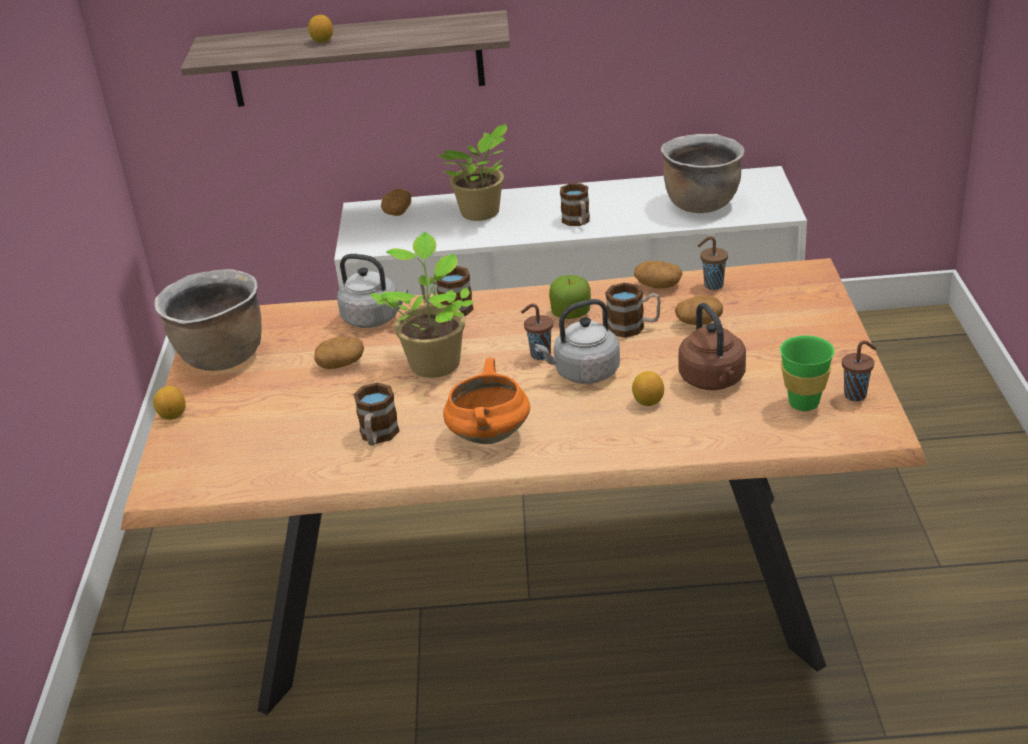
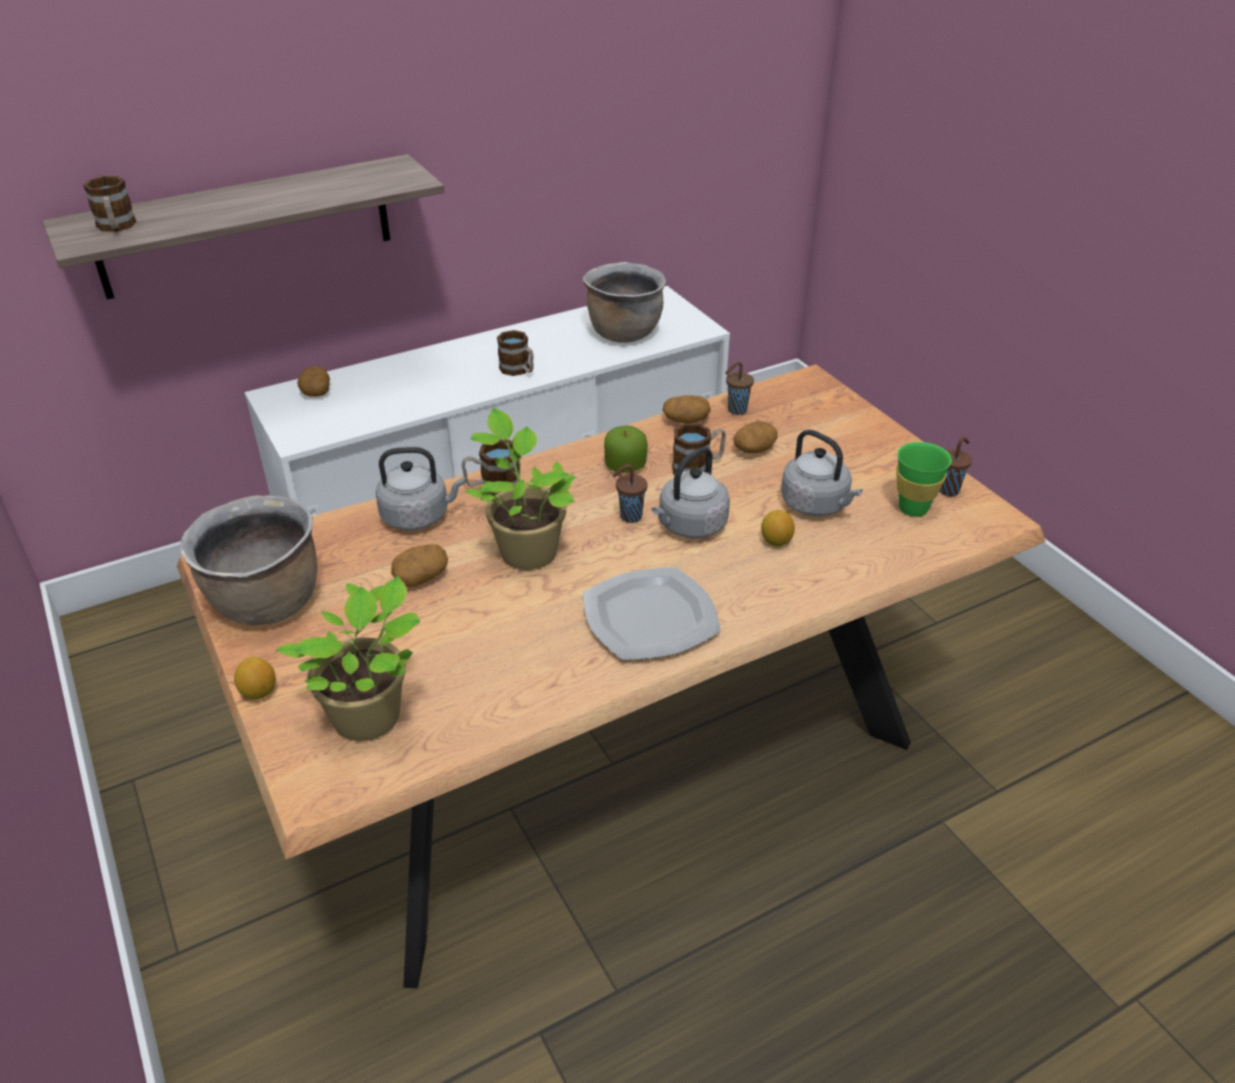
camera: 30 degrees left, 5 degrees up
lemon [308,15,333,43] -> none
mug [353,383,400,446] -> mug moved to [83,176,137,232]
potted plant [438,124,507,221] -> potted plant moved to [275,576,421,741]
orange cooking pot [443,358,530,444] -> plate [583,567,721,660]
brown kettle [679,303,746,390] -> grey kettle [781,429,862,516]

